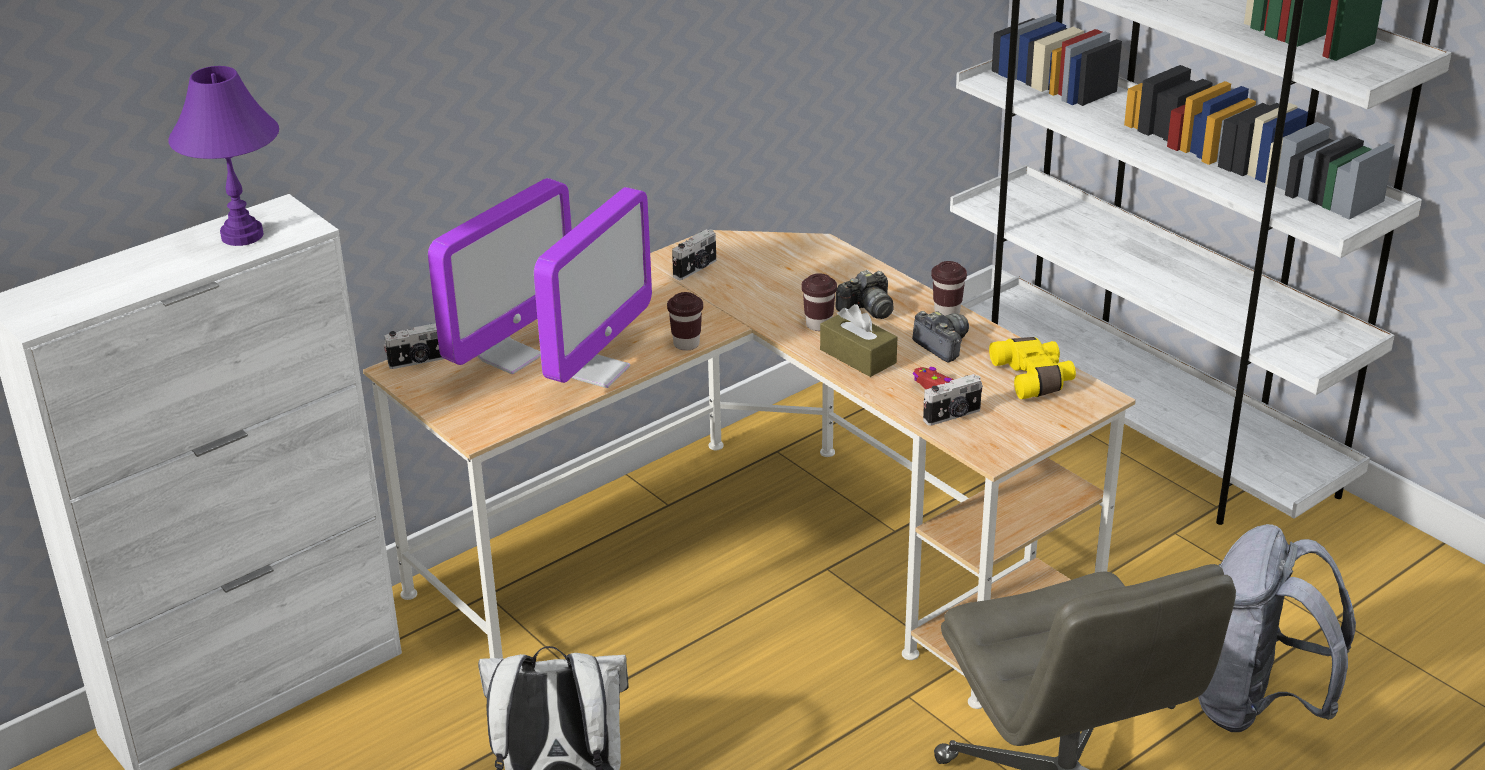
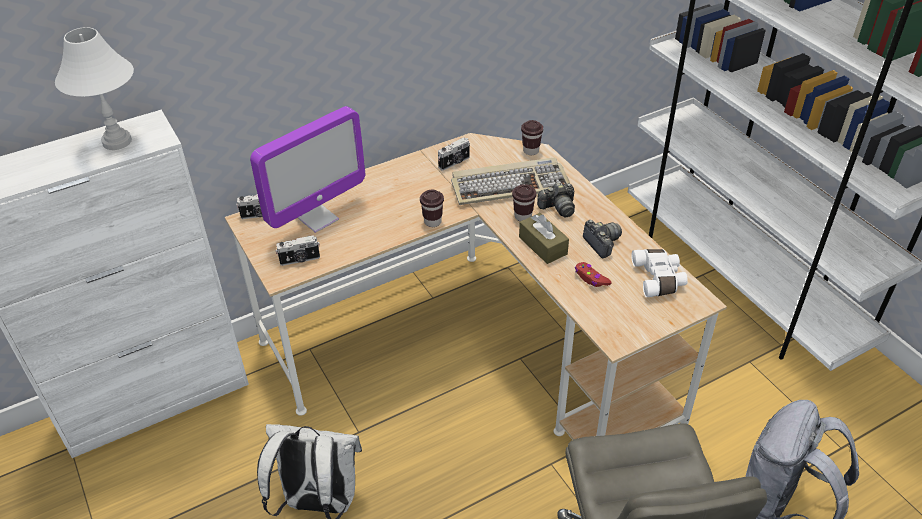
camera: 10 degrees right, 10 degrees up
purple table lamp [168,66,279,246] -> white table lamp [55,27,134,150]
monitor [534,187,652,388] -> none
camera [923,374,983,426] -> camera moved to [276,235,320,266]
brown cup [931,261,967,316] -> brown cup moved to [521,120,543,155]
yellow binoculars [989,337,1076,399] -> white binoculars [632,249,688,297]
none -> keyboard [451,158,570,205]

